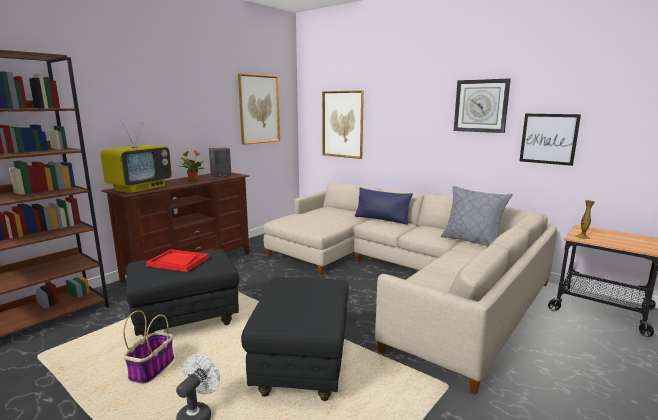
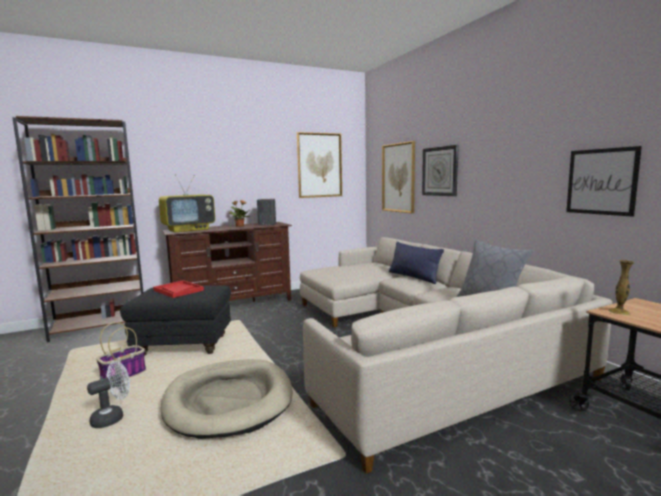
camera: 25 degrees right, 5 degrees down
black ottoman [241,277,349,401] -> beige dog bed [161,359,293,439]
wall clock [454,78,511,133] -> wall clock moved to [422,145,459,196]

